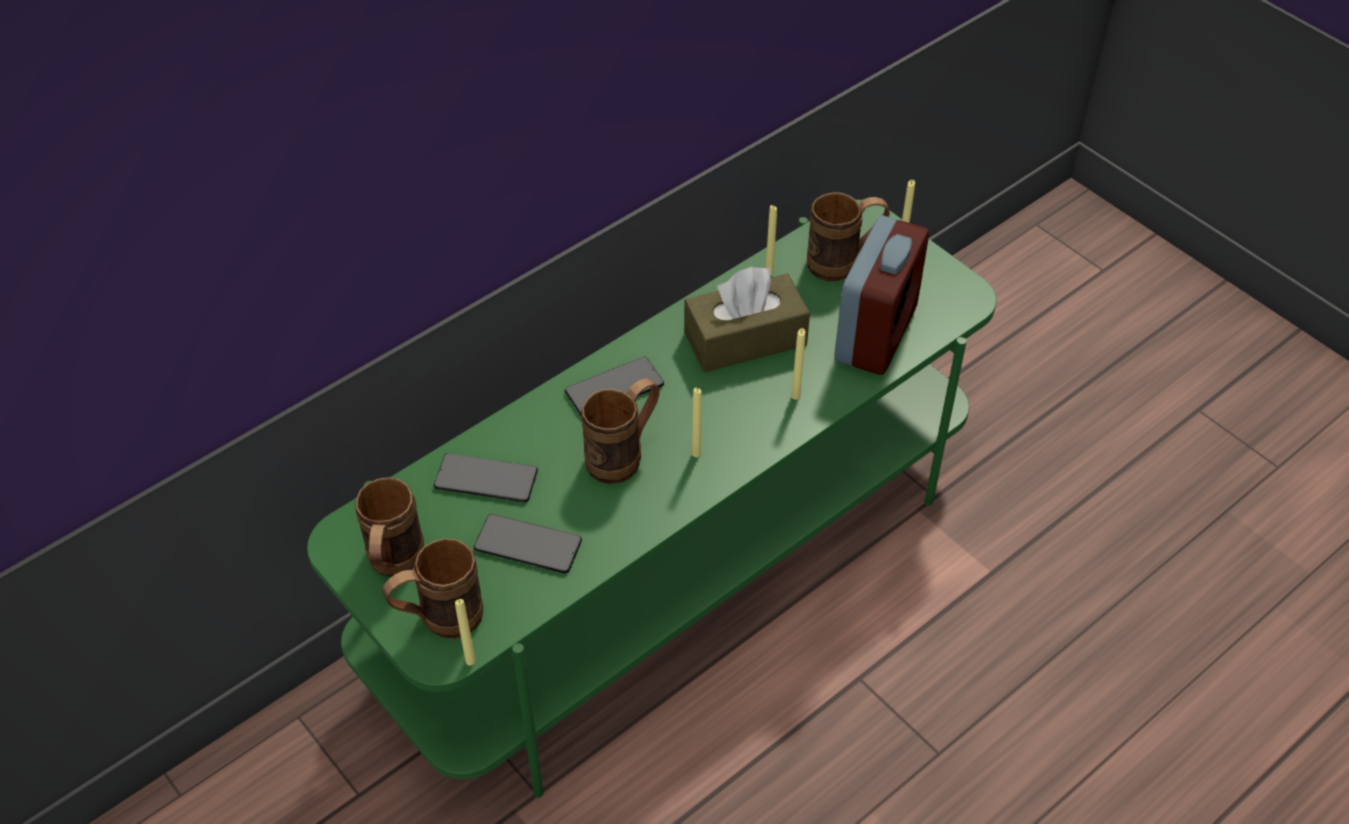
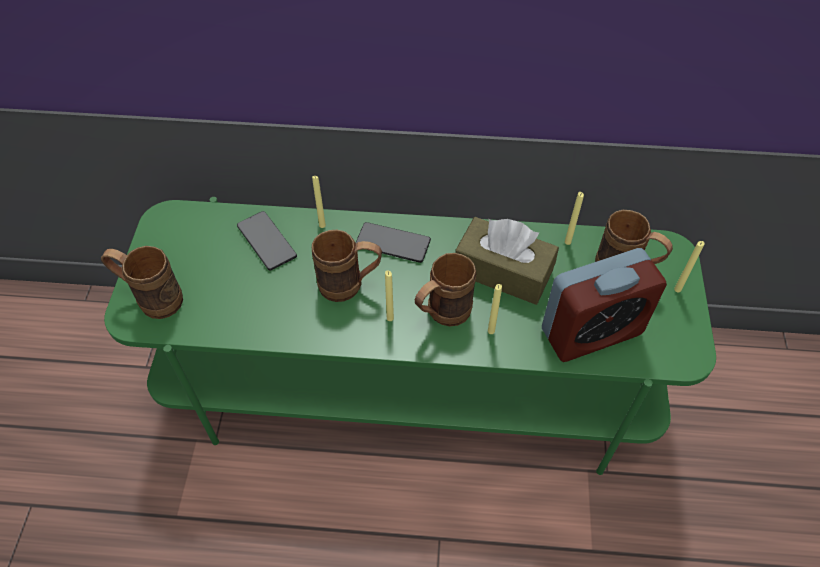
camera: 45 degrees right, 5 degrees up
brown mug [356,477,424,577] -> brown mug moved to [415,253,477,326]
yellow candle [455,599,475,666] -> yellow candle moved to [312,176,326,228]
phone [474,514,582,574] -> none

